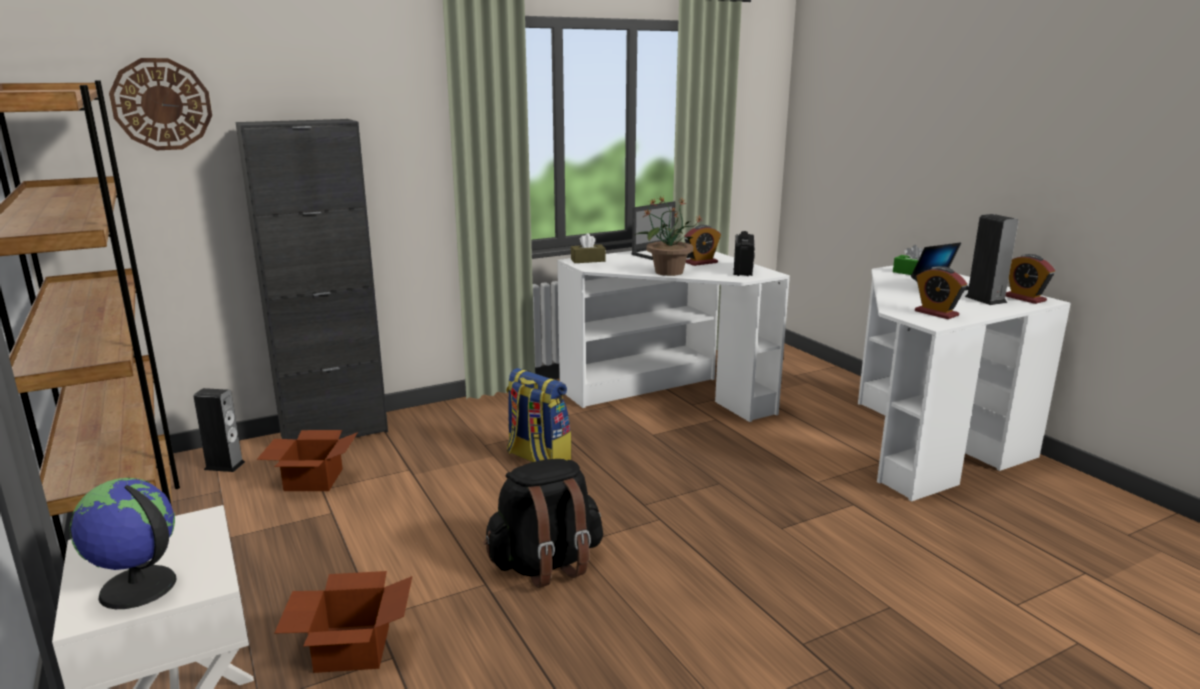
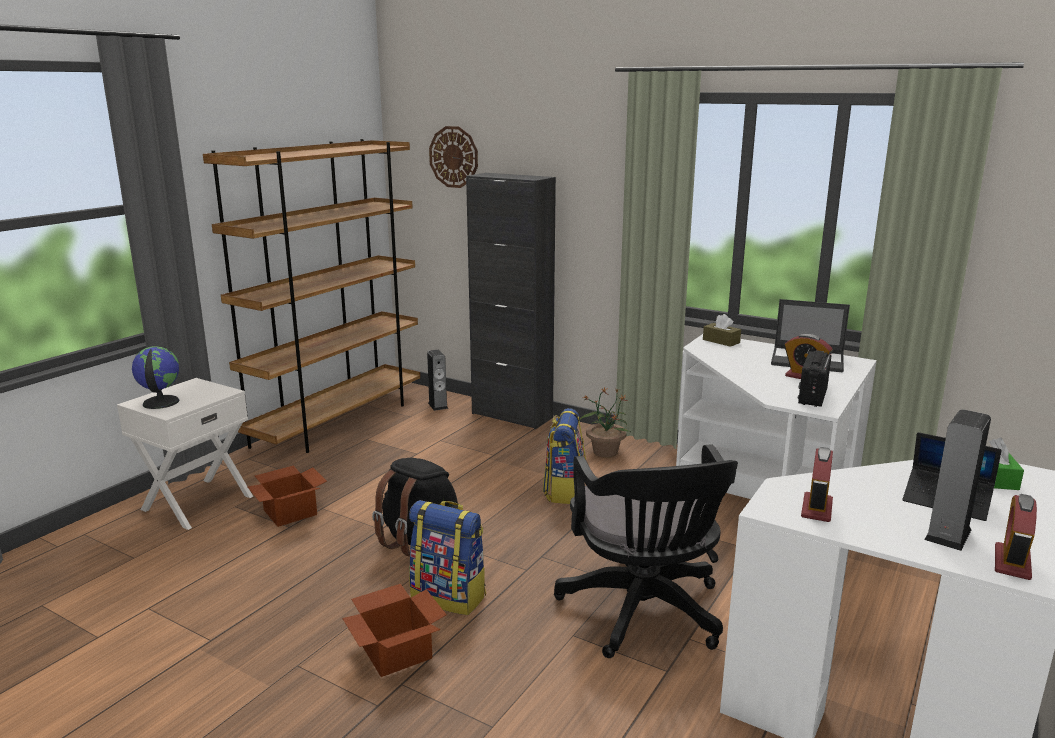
camera: 60 degrees right, 0 degrees up
cardboard box [257,430,358,491] -> cardboard box moved to [342,584,447,677]
potted plant [635,196,704,276] -> potted plant moved to [579,387,631,457]
radio [734,231,755,276] -> radio turned 135 degrees clockwise [798,350,832,407]
none -> backpack [409,500,486,615]
none -> black office chair [554,444,738,658]

